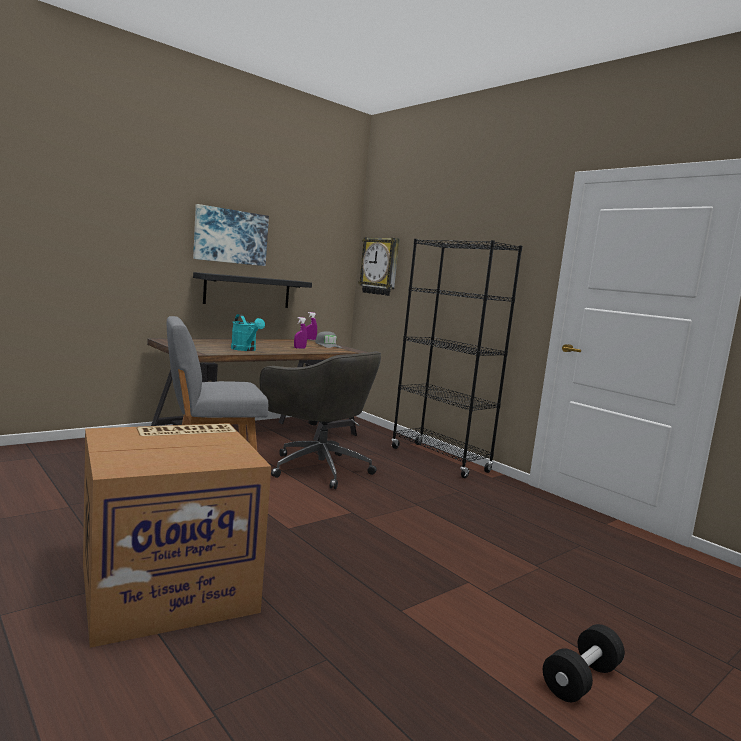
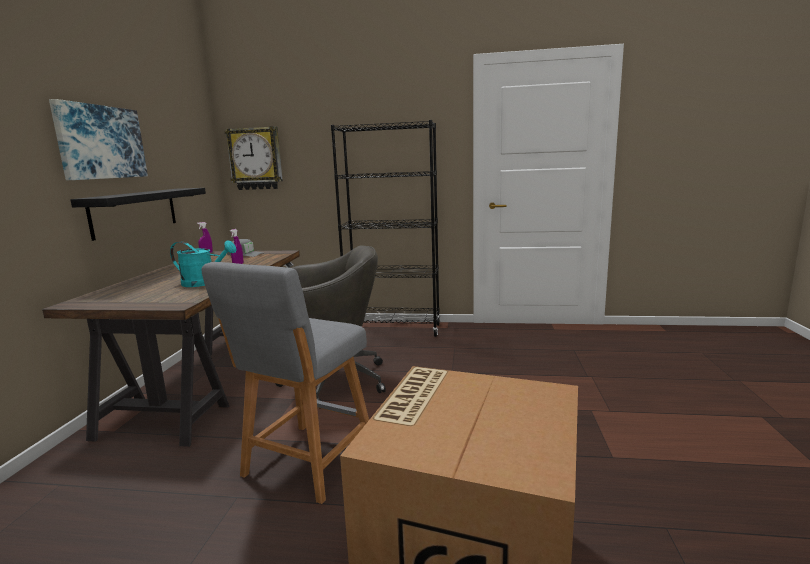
camera: 40 degrees left, 5 degrees up
black dumbbell [543,624,625,702] -> none

